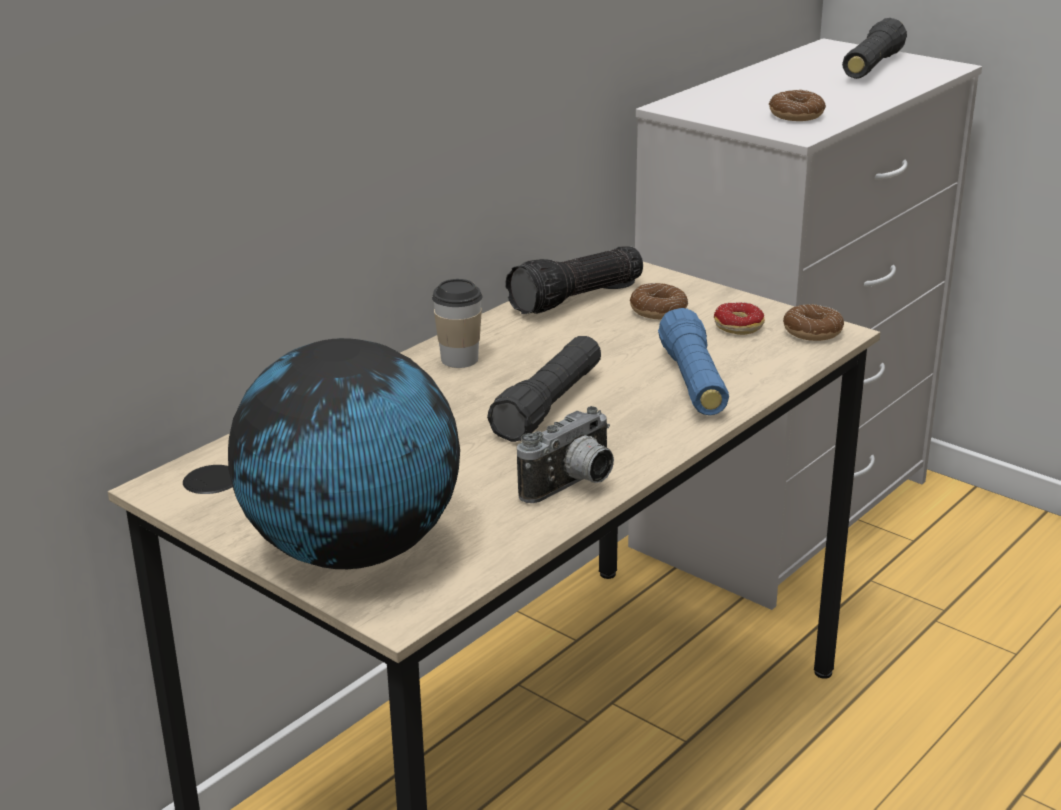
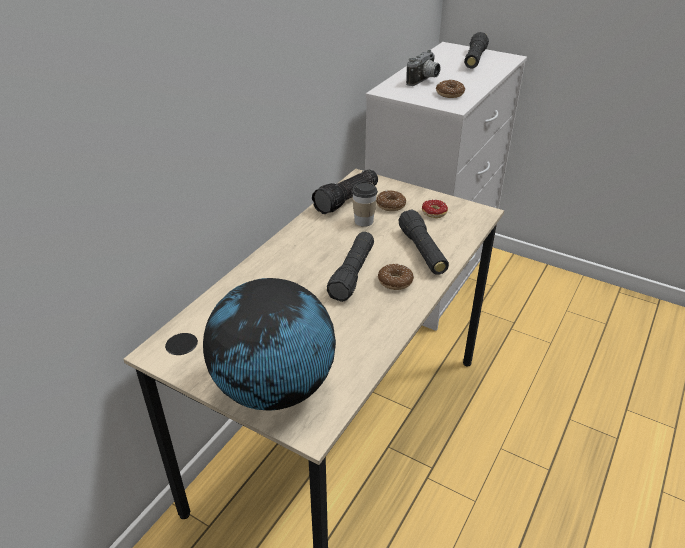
camera: 10 degrees left, 10 degrees up
cup [432,279,483,368] -> cup moved to [352,182,378,227]
camera [517,406,614,503] -> camera moved to [406,50,440,86]
blue flashlight [658,308,729,415] -> black flashlight [399,210,449,275]
donut [783,304,844,341] -> donut moved to [378,264,414,290]

